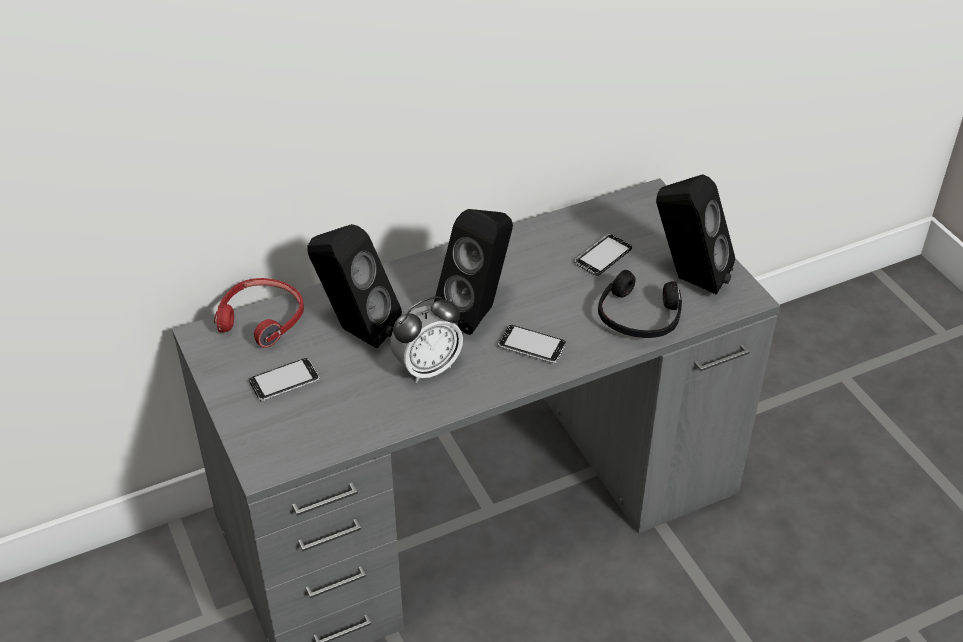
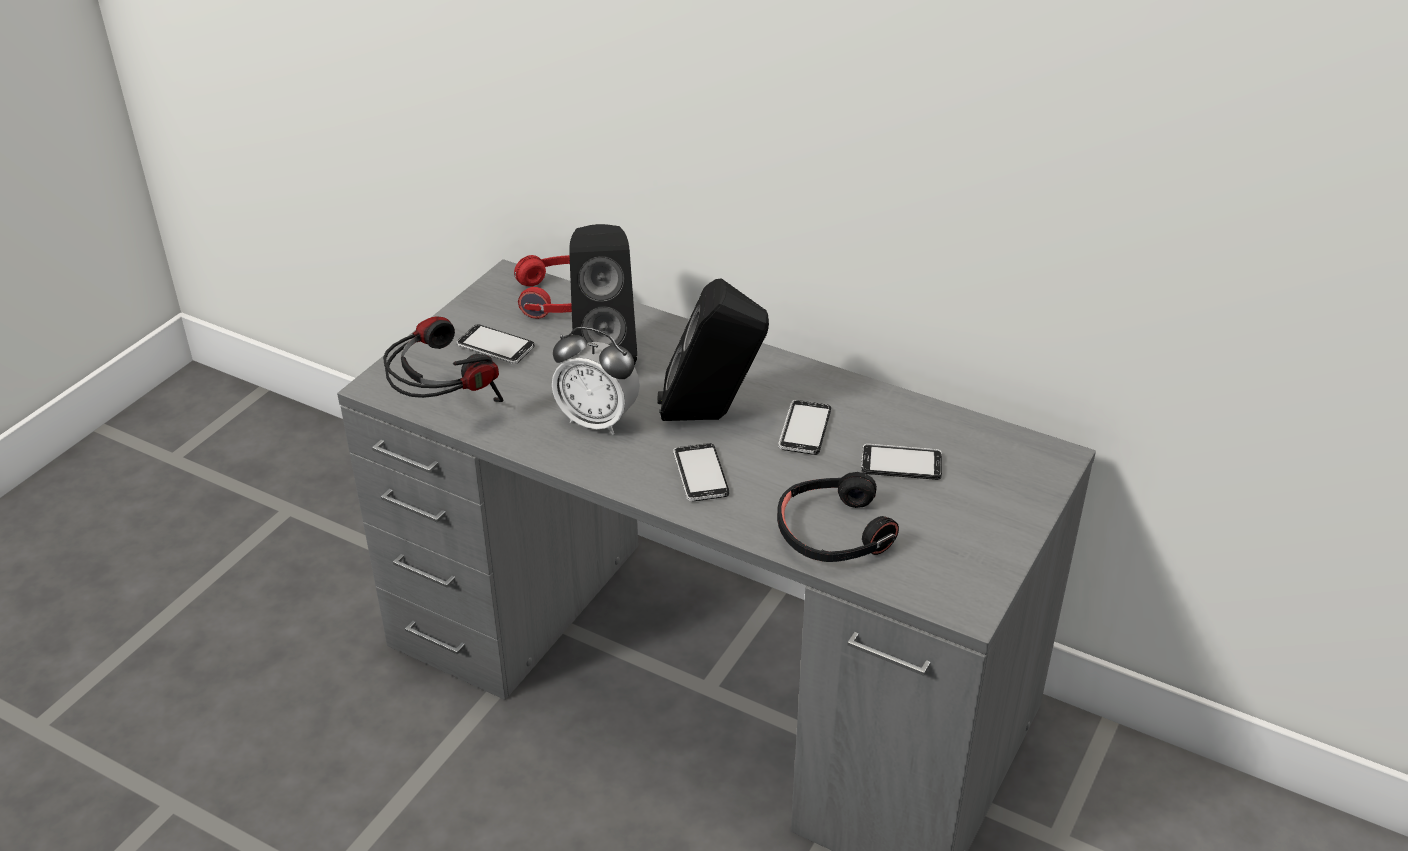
camera: 55 degrees right, 5 degrees down
black speaker [656,174,735,295] -> none
none -> headphones [383,316,503,402]
none -> phone [778,400,831,455]

